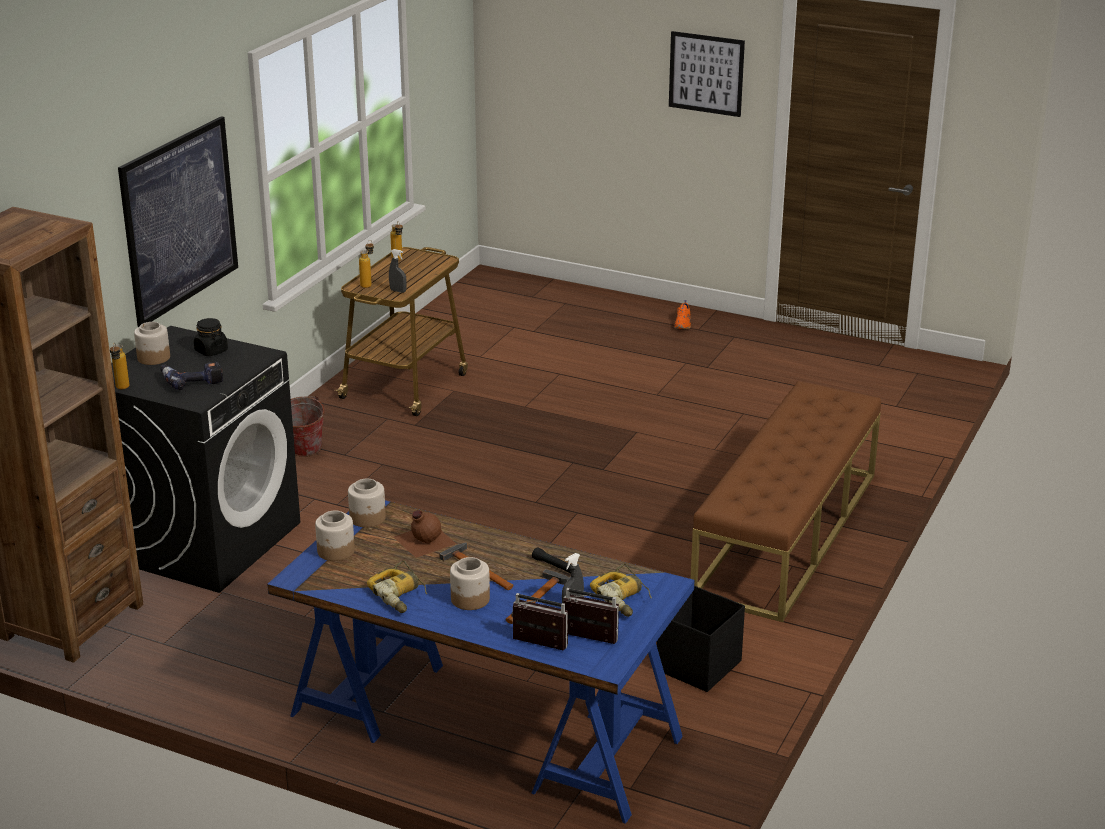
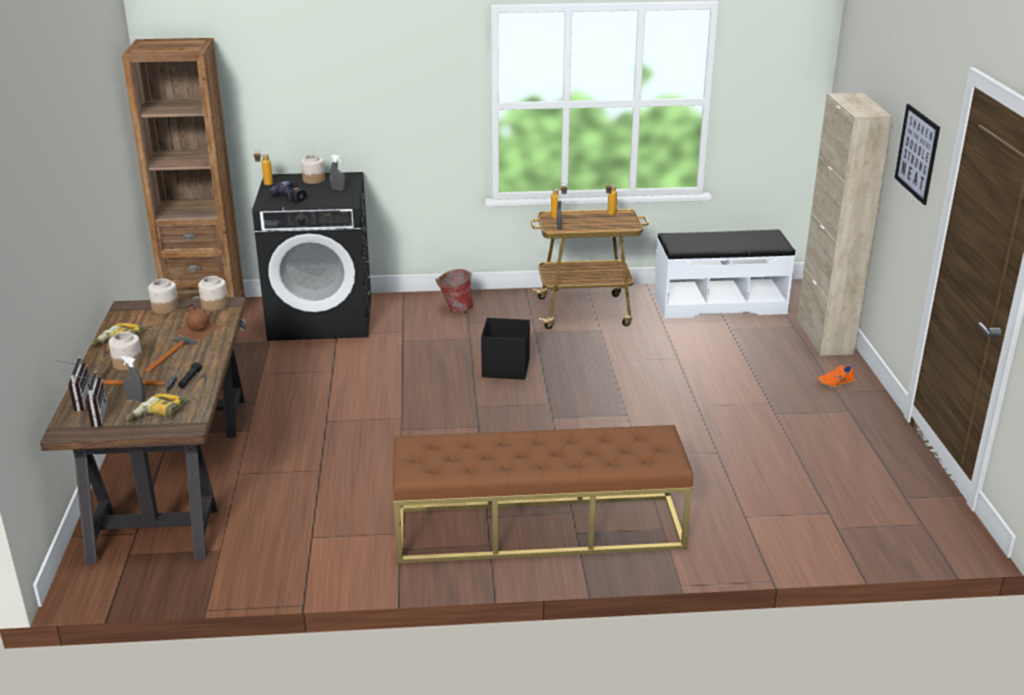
camera: 60 degrees right, 0 degrees up
picture [118,116,238,327] -> none
black jar [194,318,228,356] -> grey spray bottle [330,154,346,191]
blue desk [267,500,695,824] -> brown desk [40,297,246,565]
black storage box [656,586,745,692] -> black storage box moved to [481,318,530,380]
none -> white bench [654,229,795,319]
none -> beige cabinet [797,93,892,356]

